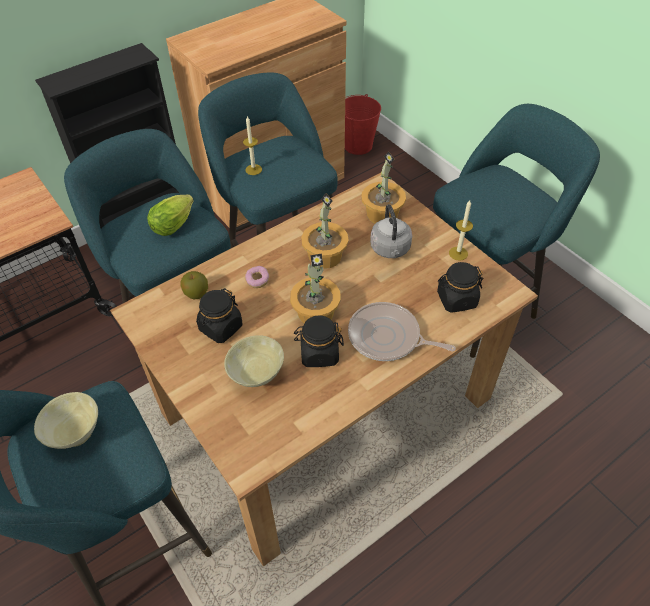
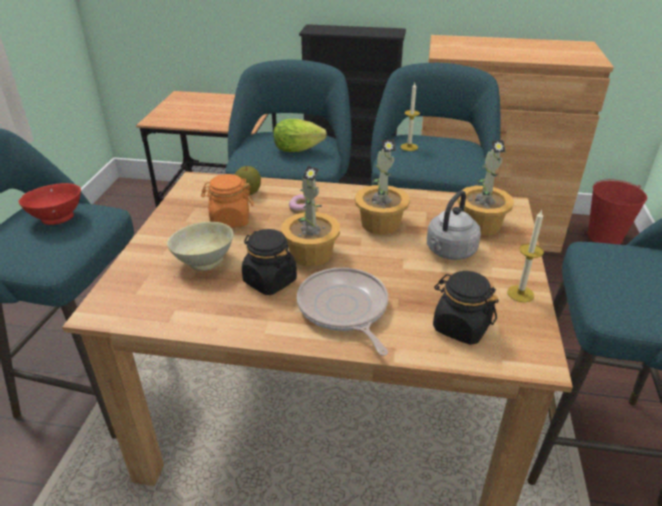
camera: 45 degrees right, 15 degrees down
beige bowl [34,392,98,449] -> red bowl [18,183,81,225]
black jar [196,288,243,343] -> orange jar [201,174,253,228]

